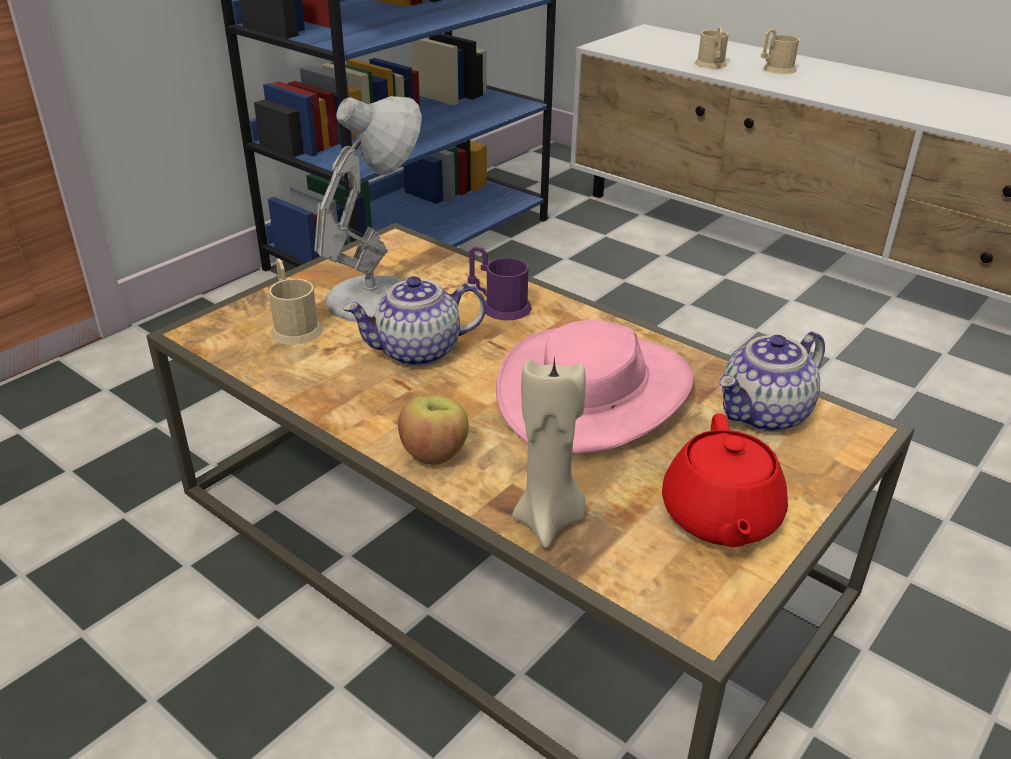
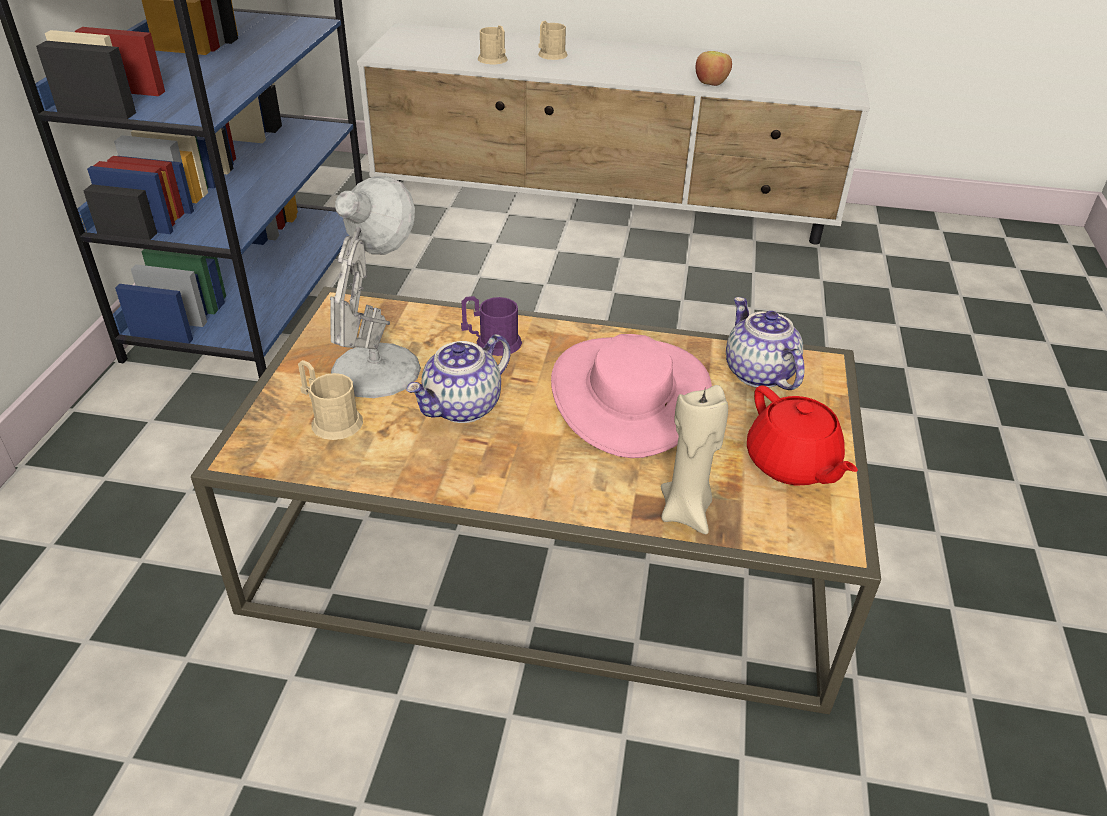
camera: 30 degrees left, 5 degrees up
apple [398,394,469,465] -> apple moved to [695,51,732,86]
teapot [719,331,825,432] -> teapot turned 135 degrees clockwise [726,297,805,390]

